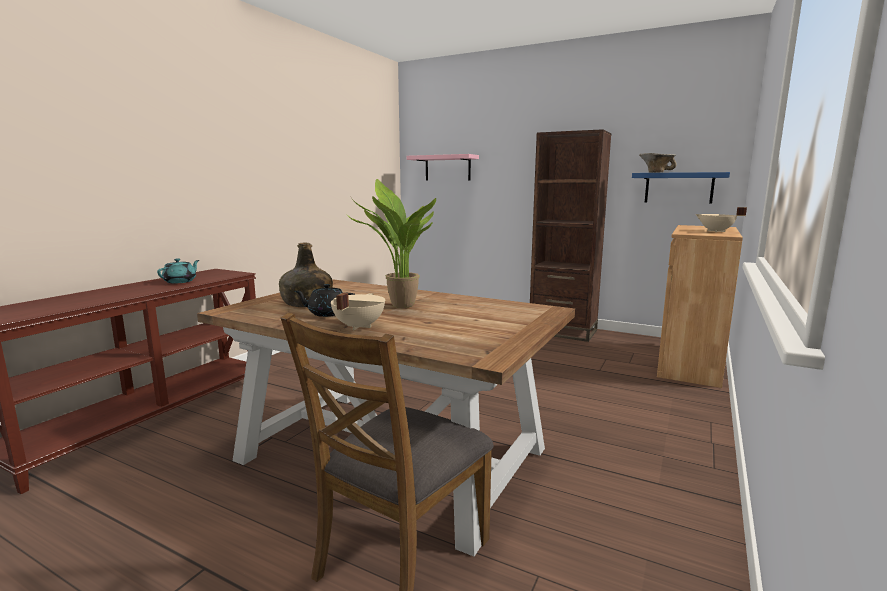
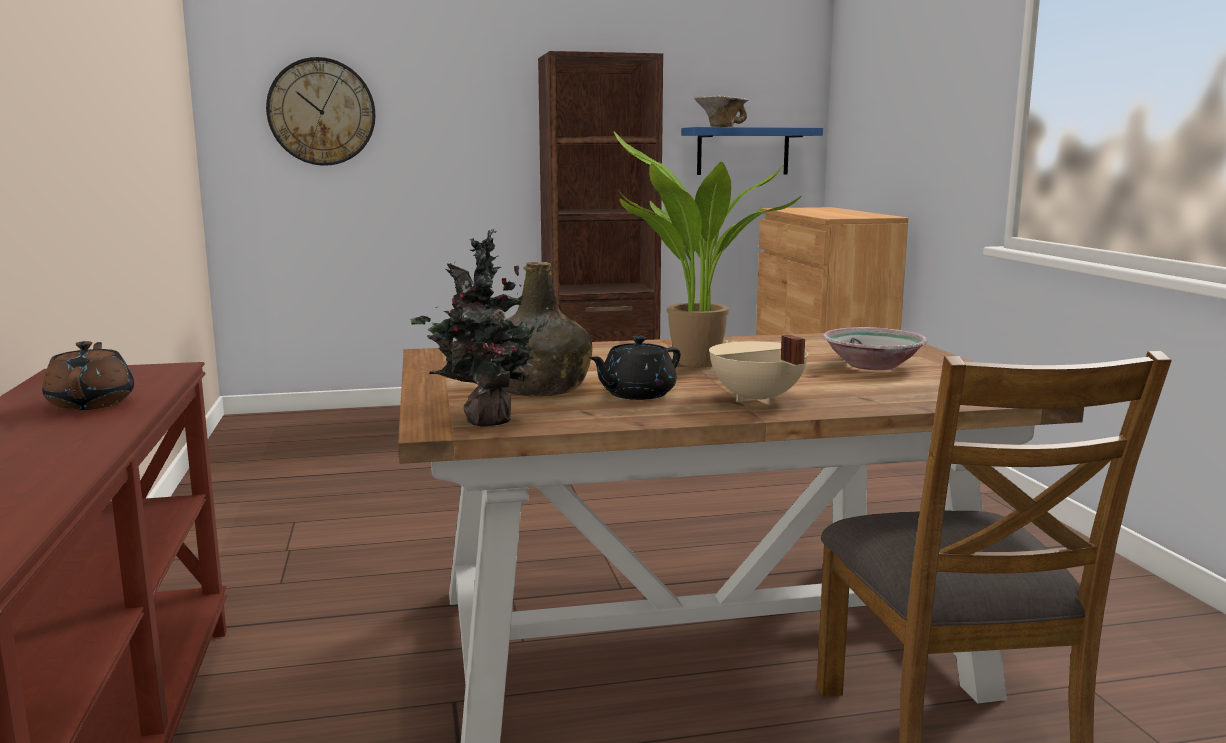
camera: 40 degrees left, 0 degrees up
turquoise teapot [157,258,199,284] -> brown teapot [42,341,134,410]
pink shelf [406,154,479,181] -> wall clock [266,57,375,166]
beige cooking pot [695,207,747,232] -> none
none -> potted plant [410,229,553,427]
none -> bowl [822,327,928,370]

